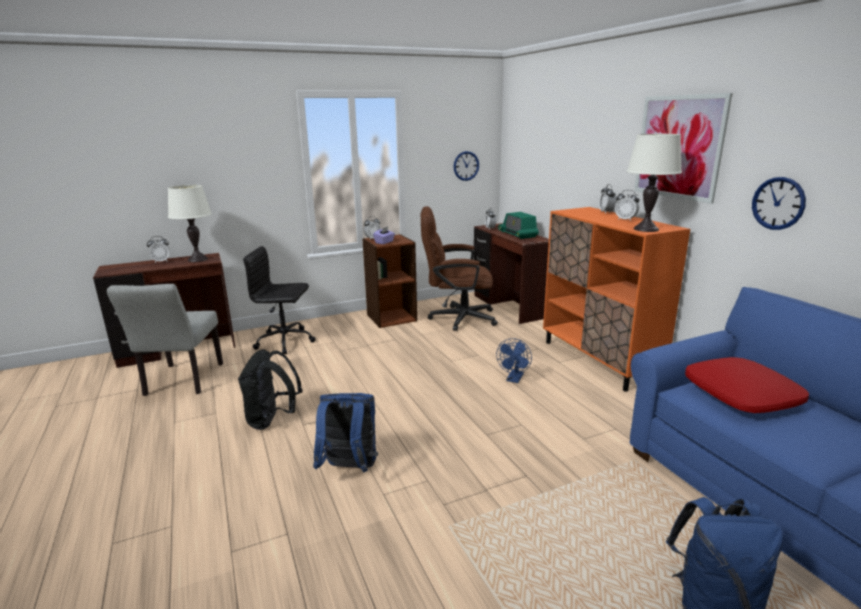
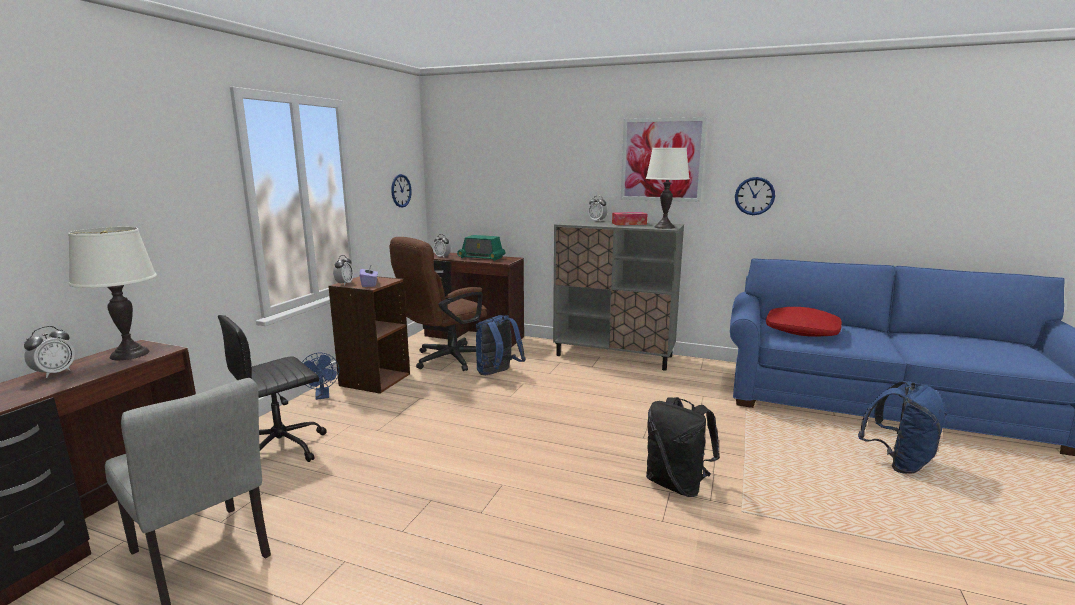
camera: 45 degrees left, 5 degrees down
black backpack [238,349,303,430] -> black backpack moved to [646,397,720,497]
blue backpack [313,393,378,472] -> blue backpack moved to [476,315,526,375]
blue fan [496,338,532,383] -> blue fan moved to [302,353,339,400]
orange cabinet [543,207,690,392] -> grey cabinet [553,219,684,371]
alarm clock [615,190,640,221] -> tissue box [612,212,647,225]

